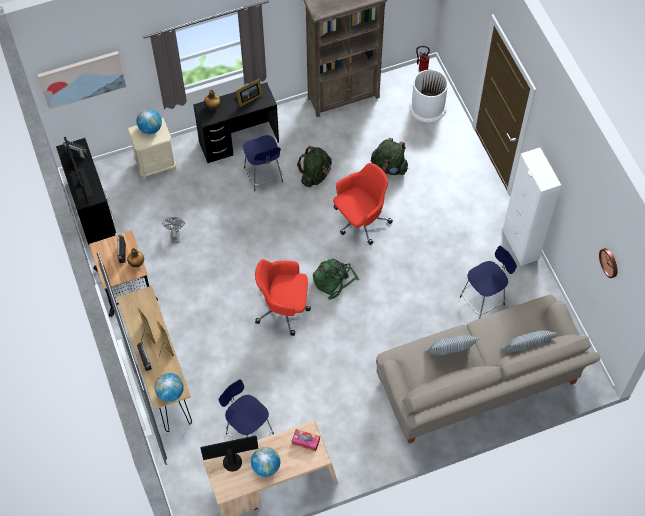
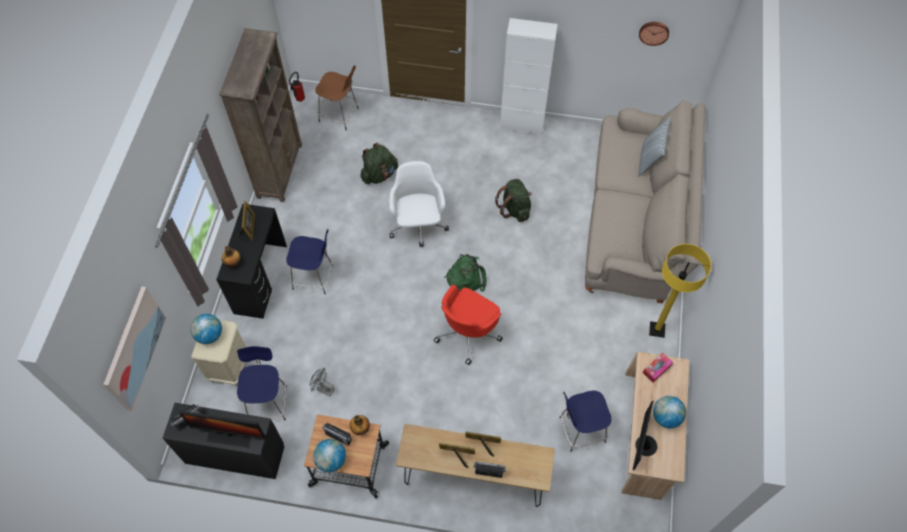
camera: 60 degrees left, 0 degrees up
globe [155,373,184,402] -> globe moved to [313,439,346,472]
green backpack [297,146,332,188] -> green backpack moved to [495,179,532,222]
red office chair [333,163,393,245] -> white office chair [389,161,449,247]
white trash can [409,69,448,123] -> brown stool [315,65,359,130]
pillow [425,335,479,355] -> none
blue stool [460,246,517,319] -> blue stool moved to [237,346,287,420]
none -> yellow floor lamp [649,244,711,338]

